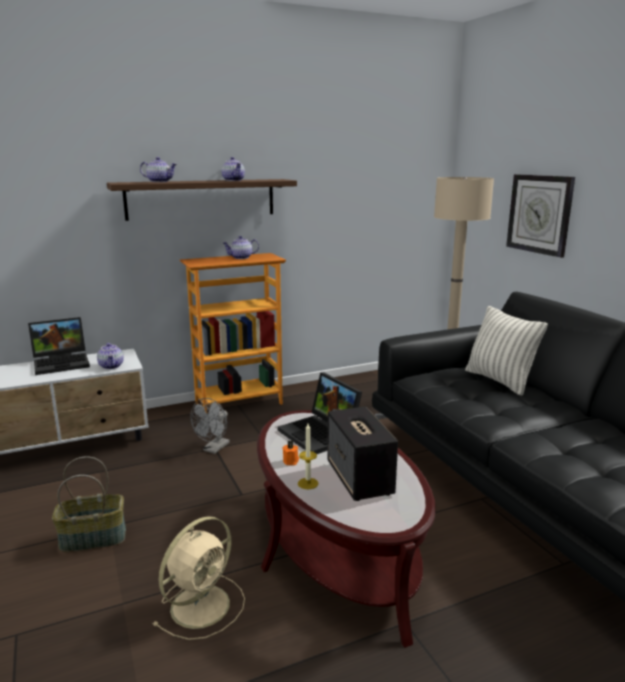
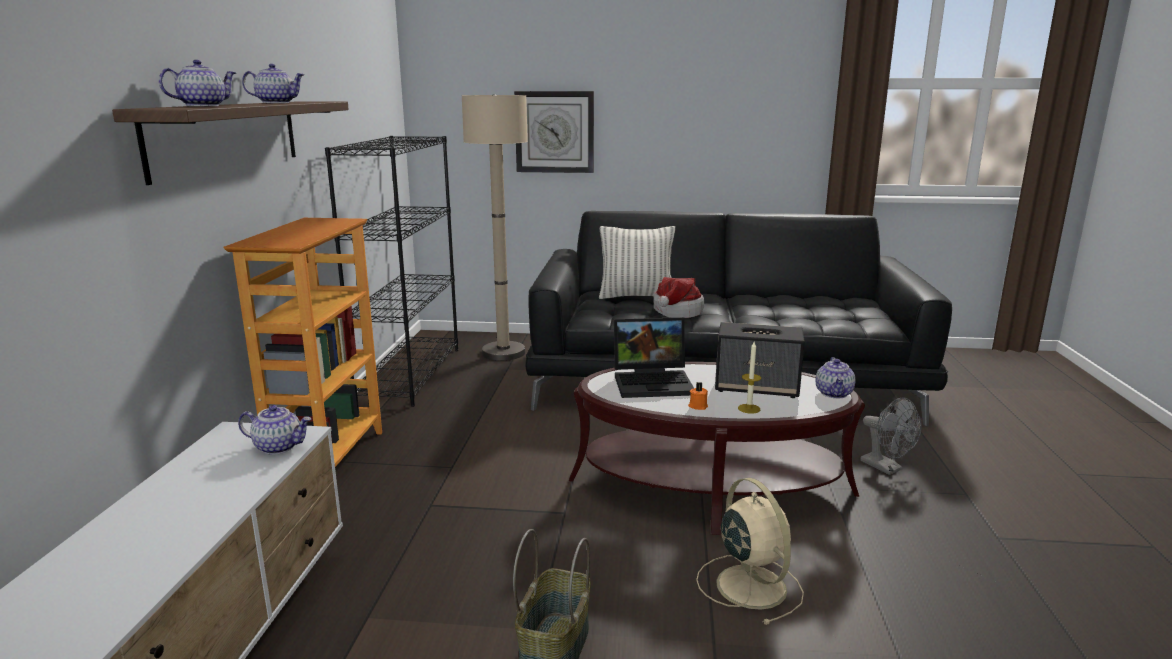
camera: 60 degrees left, 0 degrees up
laptop [28,317,90,375] -> none
grey fan [190,398,230,454] -> grey fan moved to [860,397,922,475]
teapot [223,236,259,259] -> teapot moved to [816,357,855,398]
none -> black bookcase [325,136,458,407]
none -> hat [653,277,704,318]

